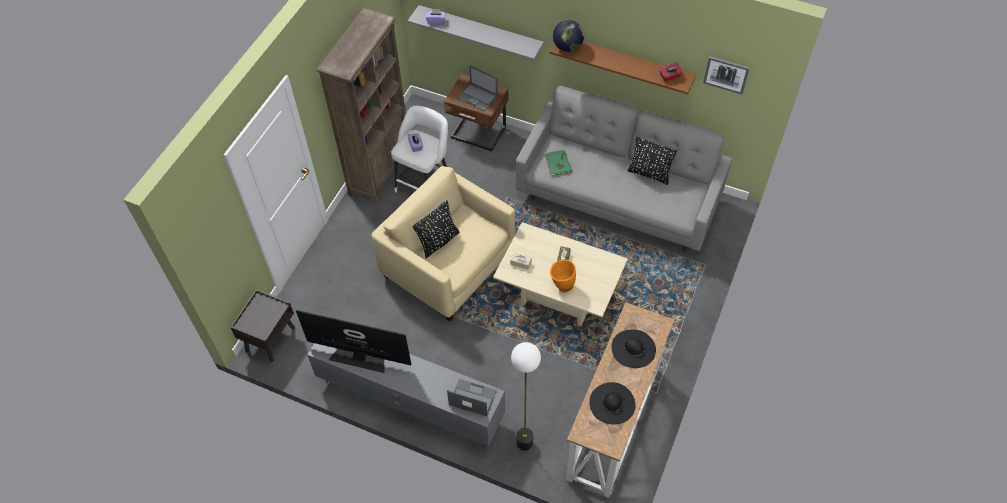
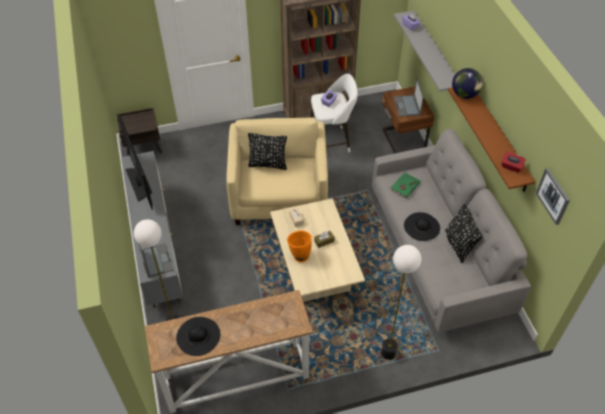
camera: 50 degrees right, 5 degrees down
black hat [611,330,656,368] -> black hat moved to [404,212,440,241]
none -> floor lamp [381,245,422,360]

